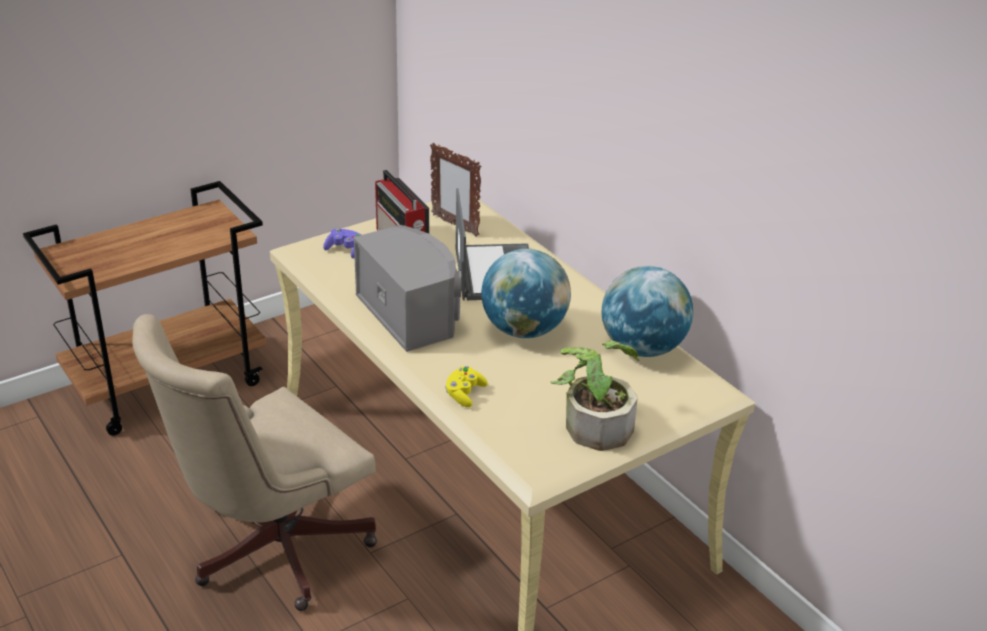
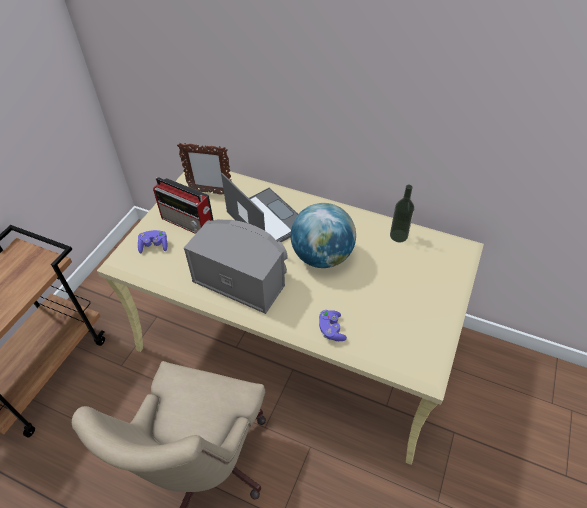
camera: 30 degrees left, 15 degrees up
yellow game controller [445,366,488,407] -> purple game controller [319,310,347,341]
potted plant [551,341,639,451] -> none
globe [601,266,693,357] -> bottle [390,185,414,242]

